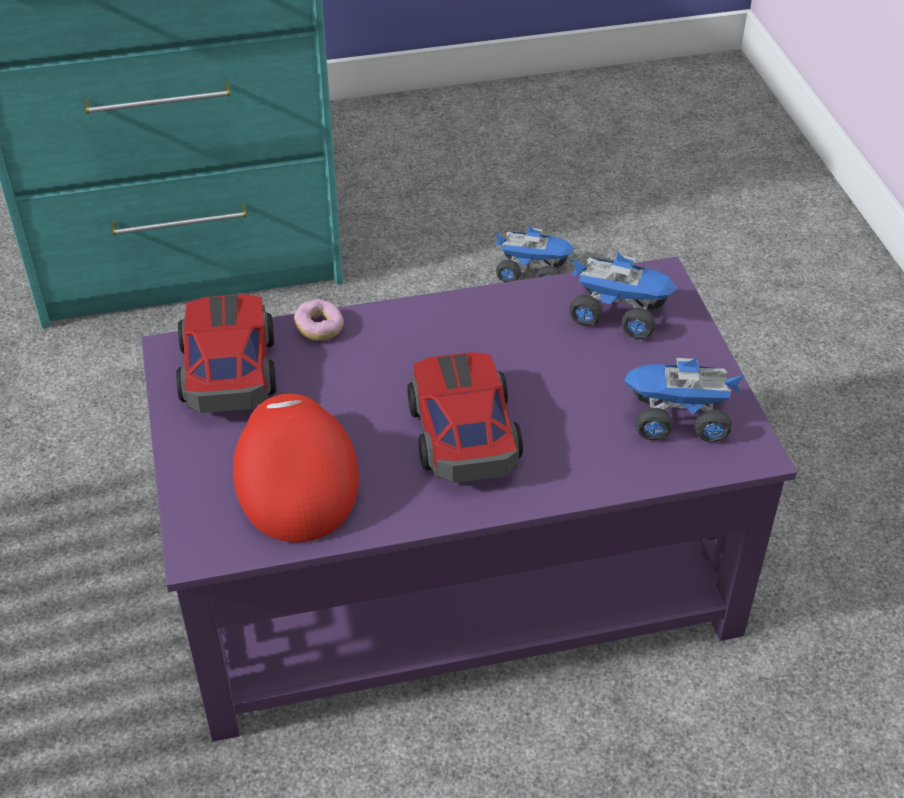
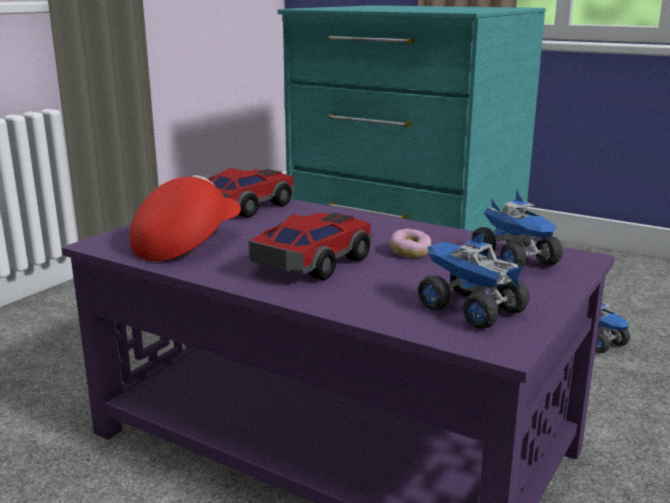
camera: 45 degrees right, 25 degrees down
donut [294,299,344,341] -> donut moved to [390,229,431,258]

